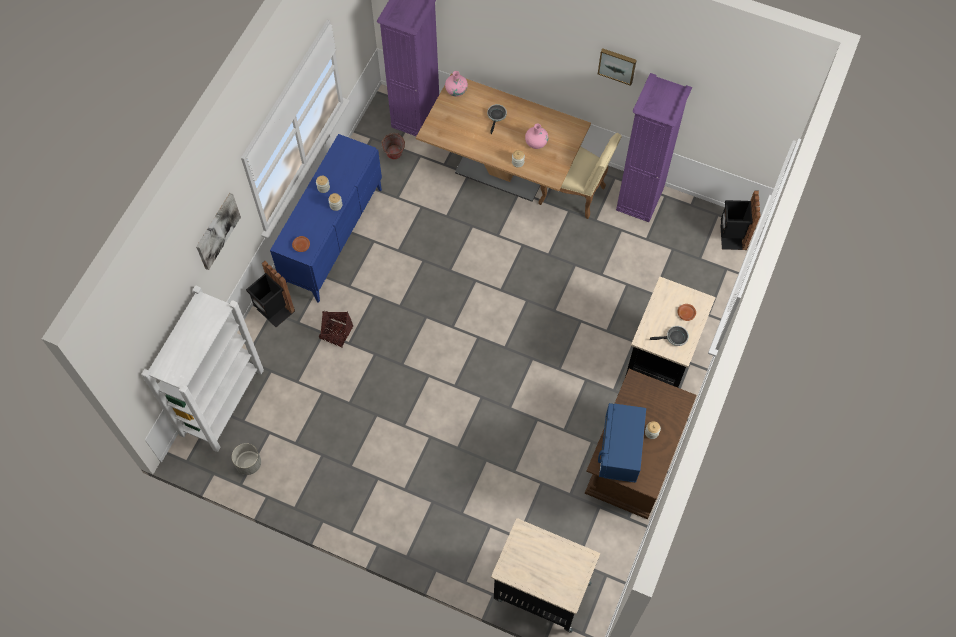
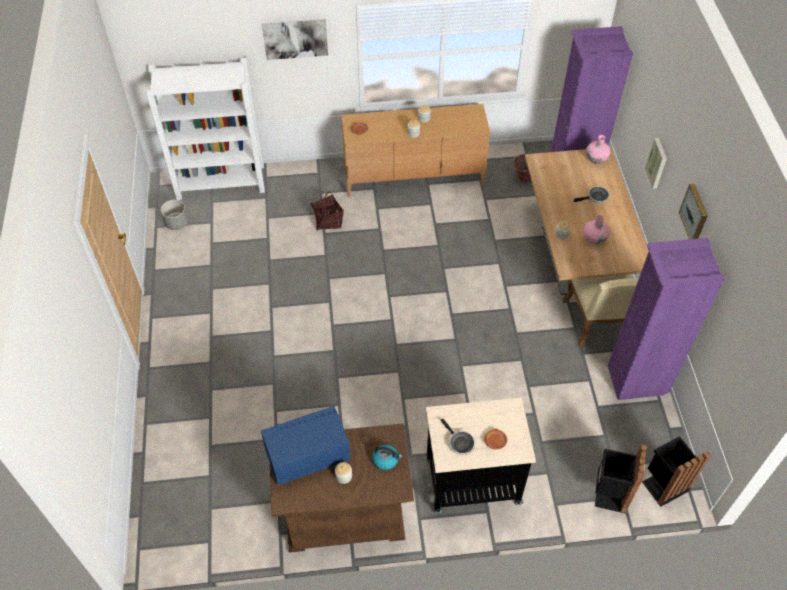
camera: 60 degrees right, 10 degrees down
black trash can [246,261,295,327] -> black trash can moved to [595,444,647,514]
blue dresser [270,134,382,303] -> brown dresser [341,104,490,197]
black cart [491,518,601,633] -> none
none -> kettle [372,444,402,470]
none -> picture [645,138,667,189]

